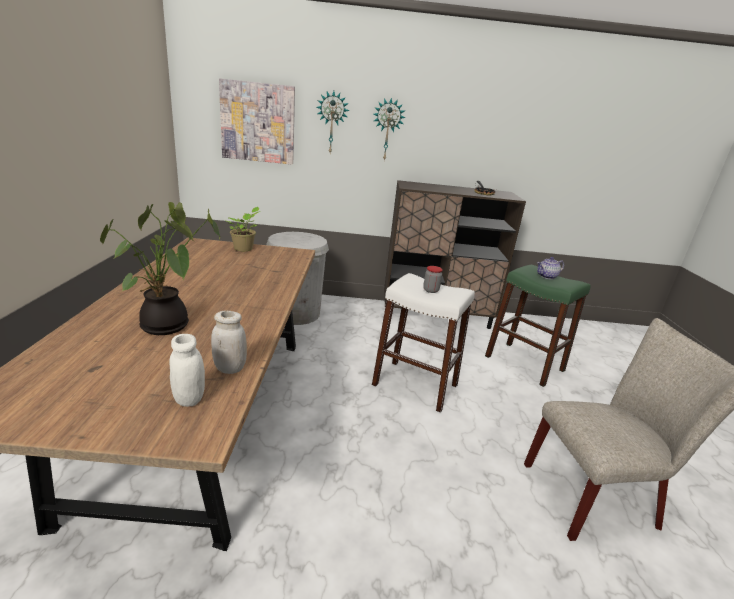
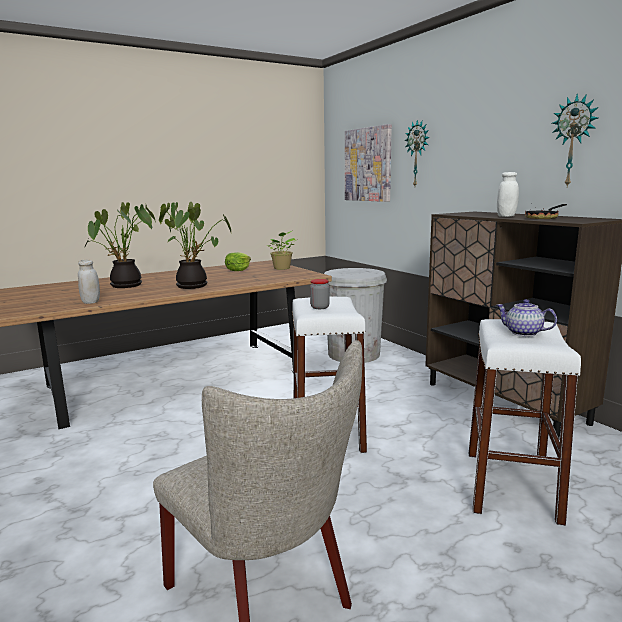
camera: 60 degrees right, 10 degrees down
white jar [170,334,205,407] -> white jar moved to [497,172,519,217]
wall clock [373,97,406,161] -> wall clock moved to [552,94,598,187]
green stool [485,265,591,387] -> white stool [469,319,581,526]
none -> potted plant [159,202,232,289]
none -> lettuce [225,252,251,271]

